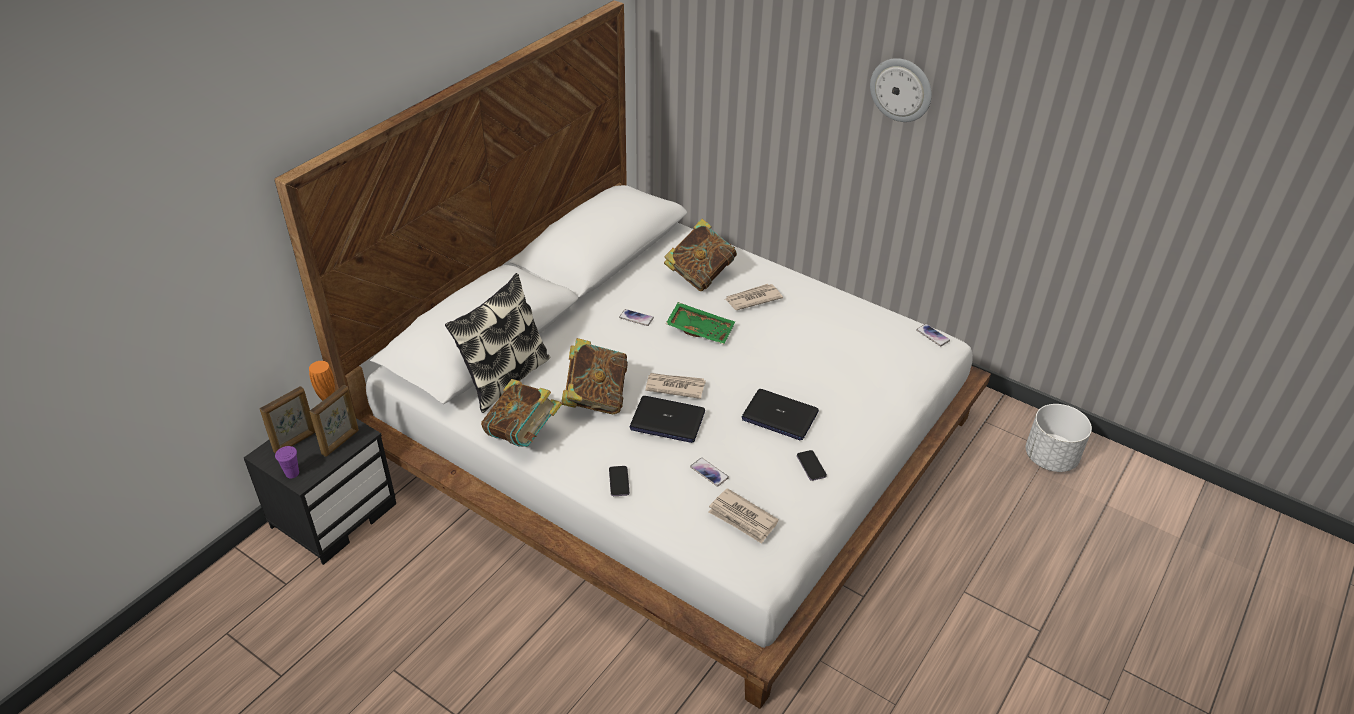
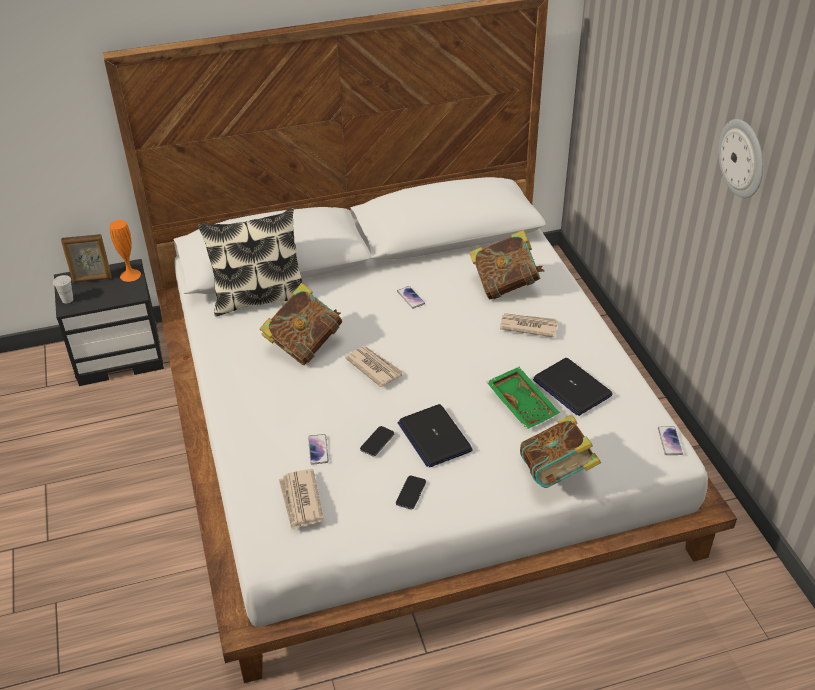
camera: 40 degrees right, 0 degrees up
purple cup [275,446,299,478] -> white cup [53,275,73,303]
picture frame [310,385,359,457] -> none
book [481,379,562,447] -> book moved to [520,414,601,488]
phone [609,466,630,496] -> phone moved to [360,426,394,457]
laptop [630,396,705,443] -> laptop moved to [533,358,613,416]
green tray [666,302,735,344] -> green tray moved to [487,367,560,429]
white planter [1026,404,1092,472] -> none

